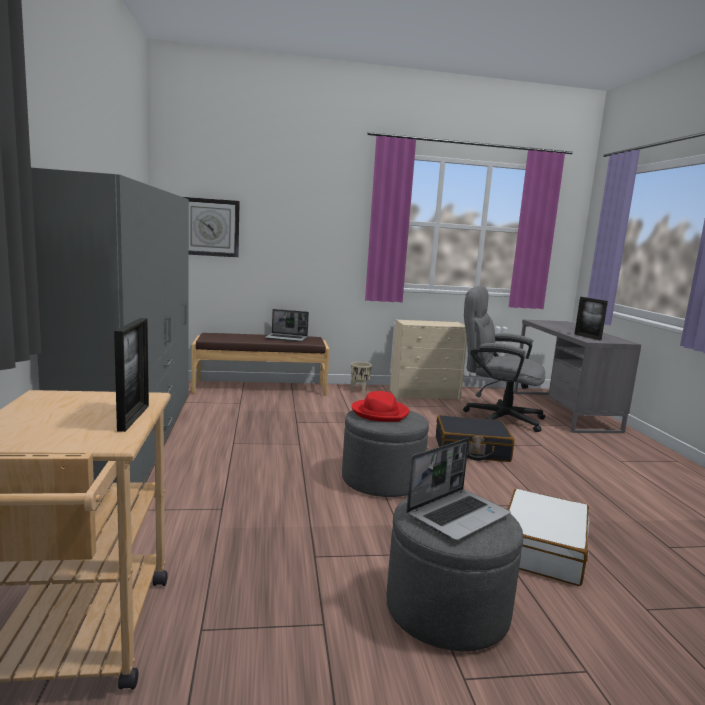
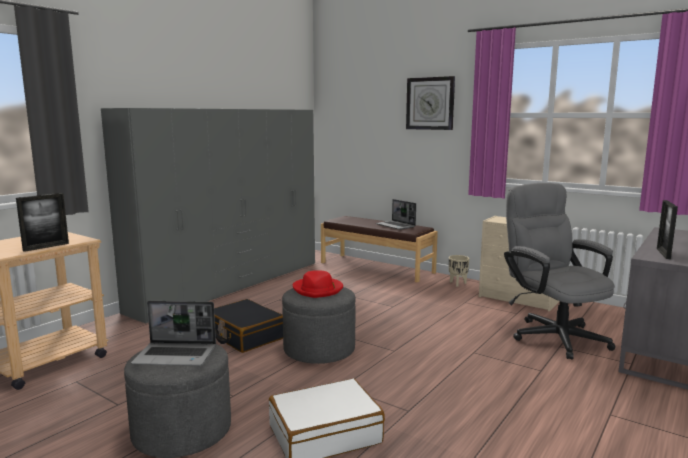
camera: 45 degrees right, 0 degrees up
wall clock [184,197,240,257] -> wall clock moved to [406,76,455,130]
black suitcase [436,415,515,462] -> black suitcase moved to [214,299,283,353]

